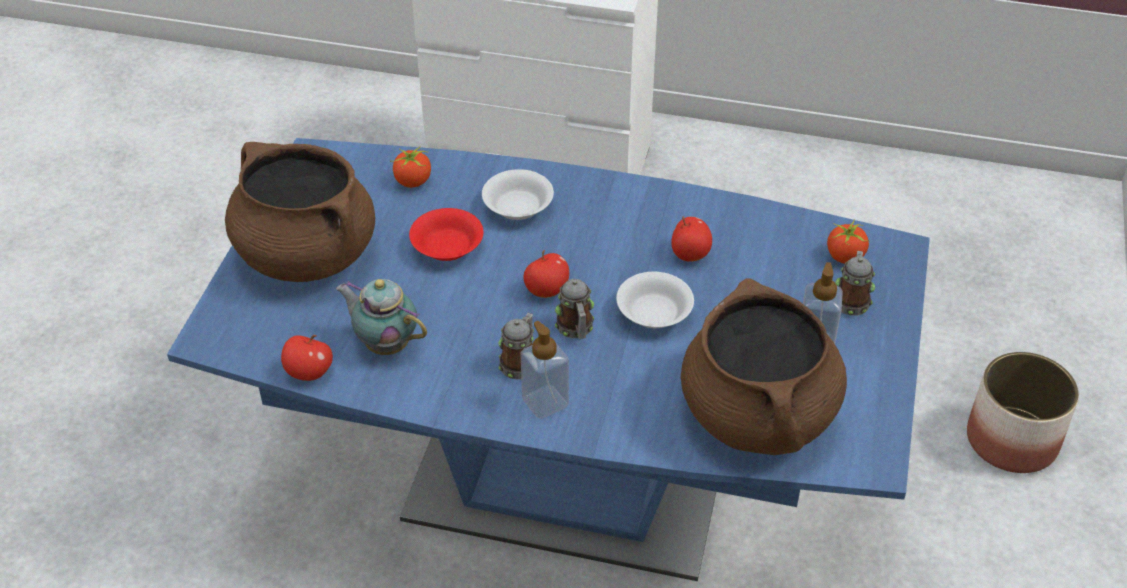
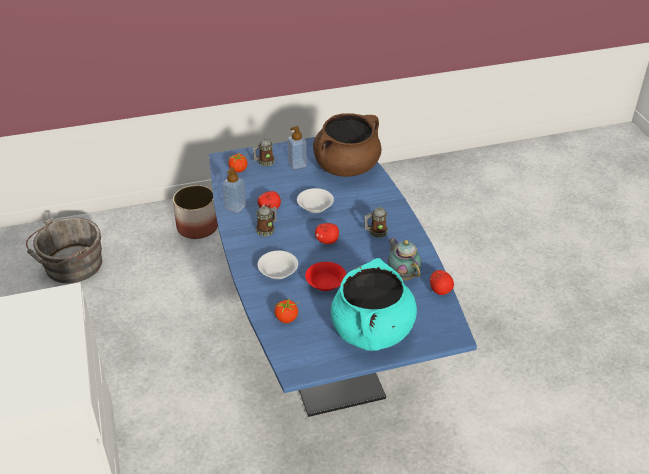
camera: 120 degrees left, 5 degrees down
brown cooking pot [225,142,375,282] -> turquoise cooking pot [331,258,417,351]
teapot [336,279,427,355] -> teapot turned 150 degrees clockwise [388,237,422,281]
soap dispenser [520,321,569,419] -> soap dispenser moved to [222,167,246,213]
mug [555,279,594,339] -> mug moved to [255,206,277,236]
none -> grey bucket [26,217,102,283]

